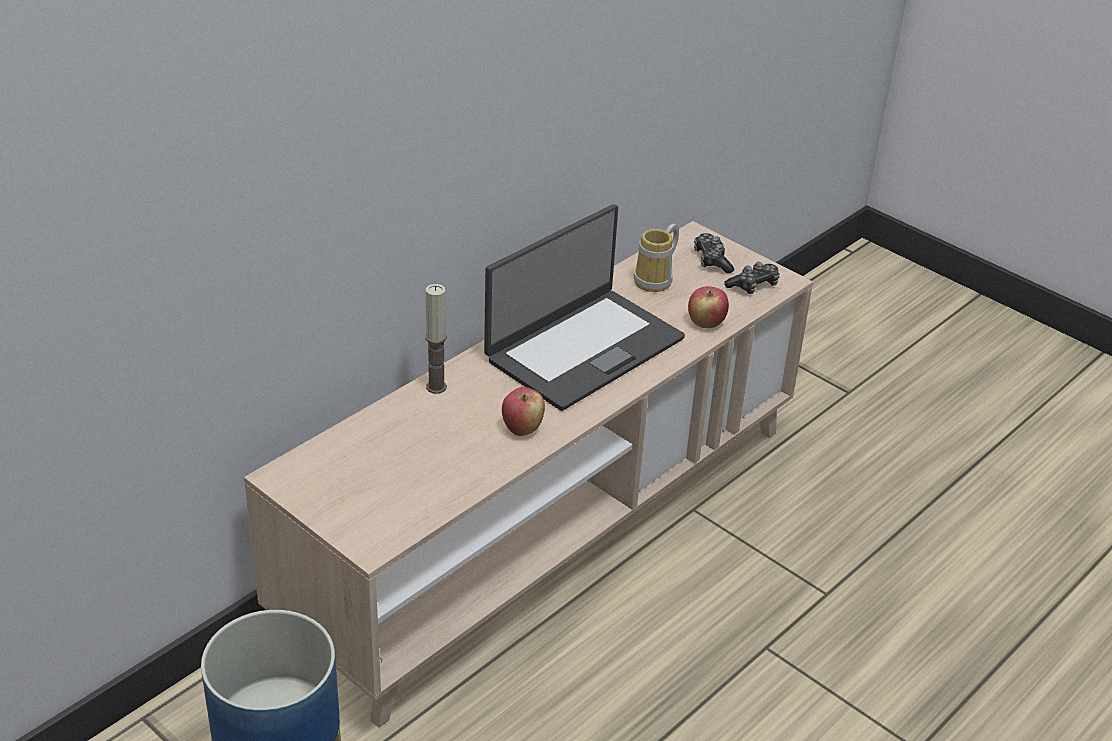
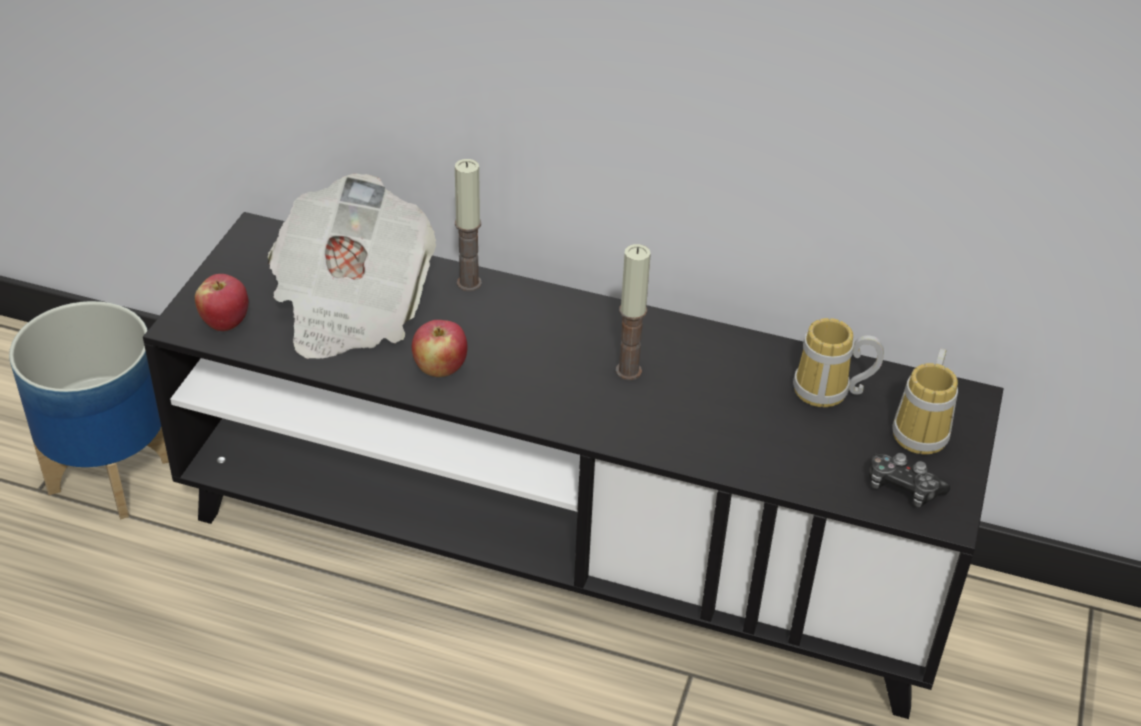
camera: 65 degrees right, 5 degrees up
beige tv stand [244,221,813,728] -> black tv stand [143,212,1004,719]
laptop [484,204,685,411] -> candle [616,244,651,380]
apple [688,286,729,328] -> apple moved to [195,274,249,331]
game controller [694,233,734,273] -> mug [892,348,958,454]
none -> newspaper [267,174,436,359]

